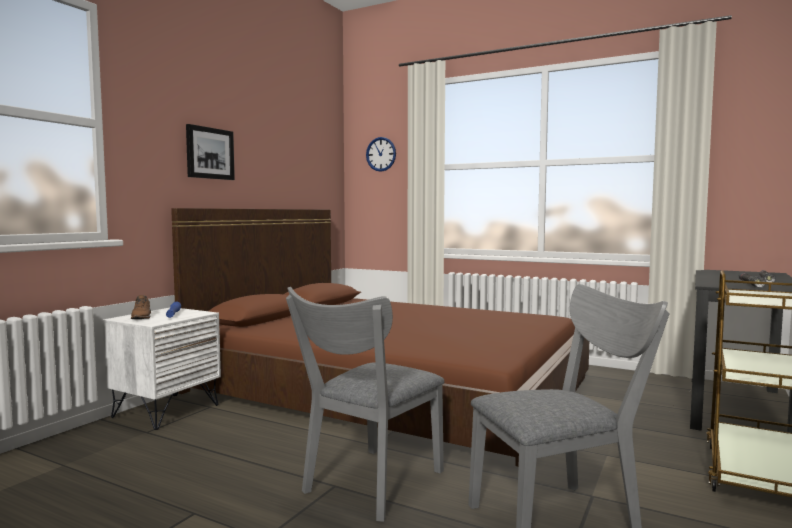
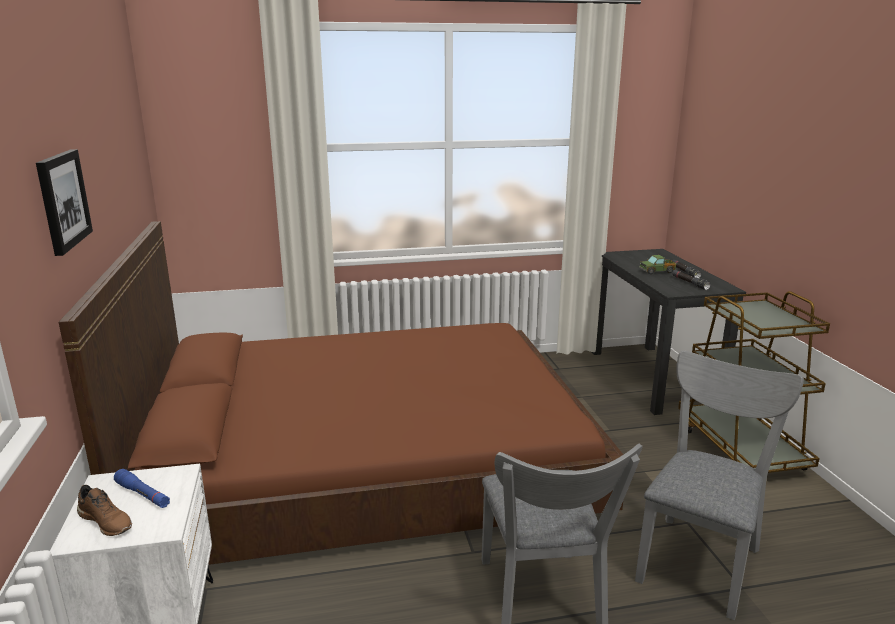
camera: 40 degrees left, 15 degrees up
wall clock [366,137,396,172] -> none
none -> toy truck [639,255,676,274]

